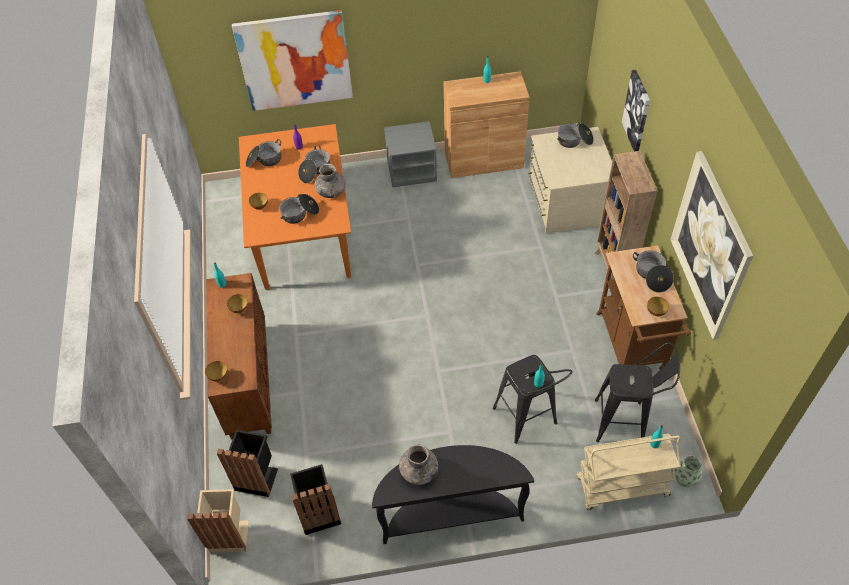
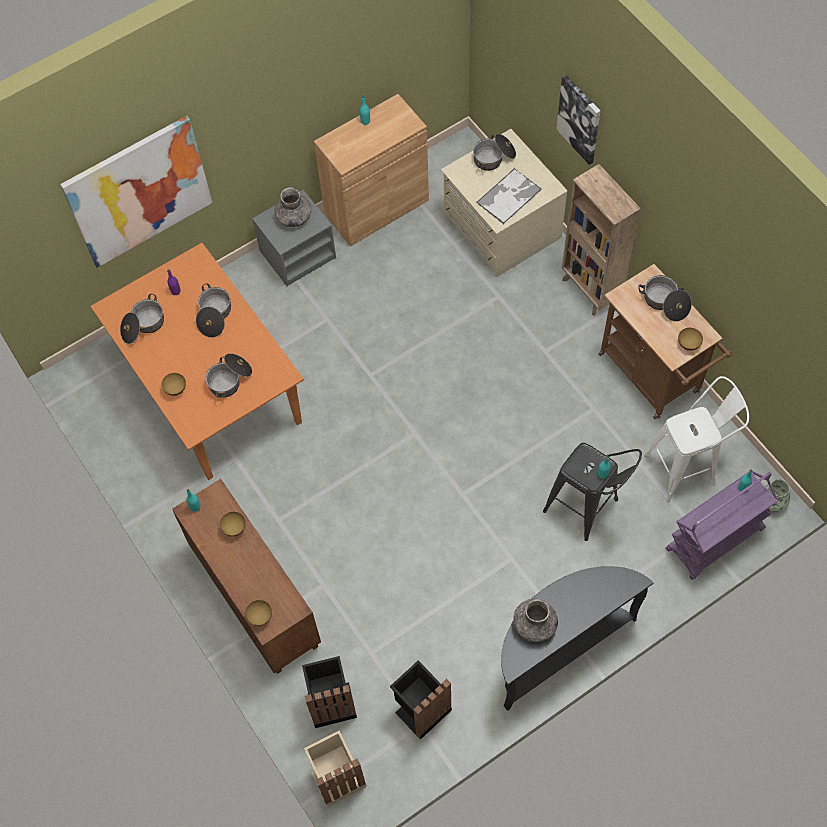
camera: 25 degrees left, 10 degrees up
grey vase [314,164,346,198] -> grey vase moved to [274,187,311,227]
beige cart [577,433,681,510] -> purple cart [666,471,778,580]
black stool [595,342,680,442] -> white stool [644,376,749,502]
picture [670,151,753,340] -> none
none -> tray [476,168,542,224]

